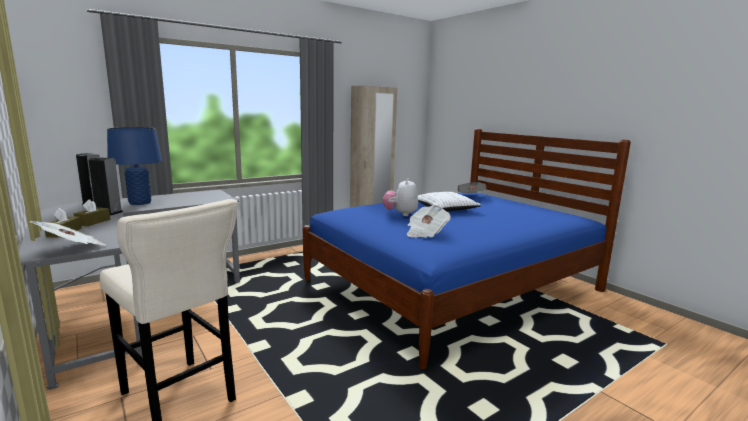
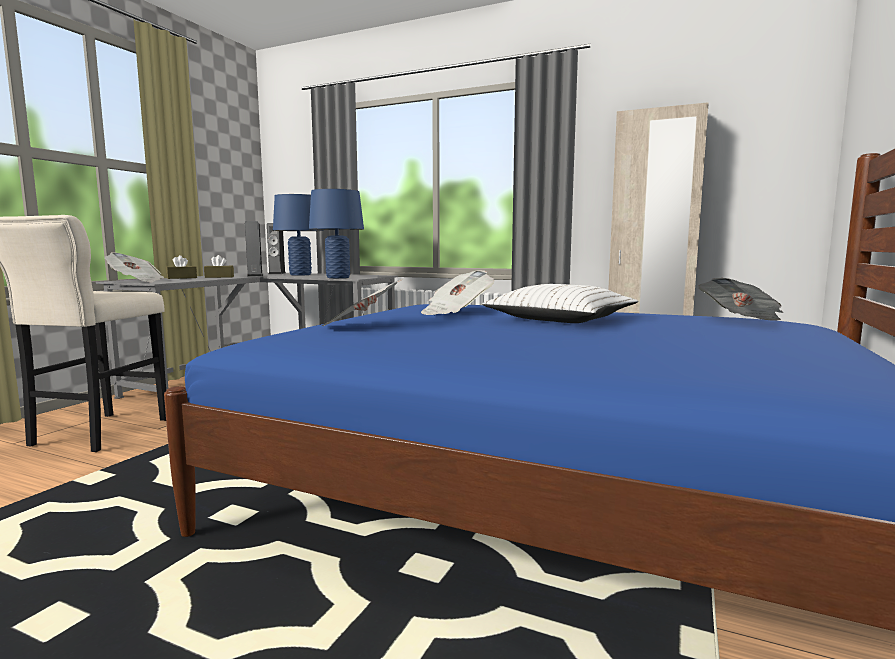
camera: 60 degrees right, 5 degrees down
plush toy [383,178,418,216] -> newspaper [421,270,494,315]
none -> blue table lamp [309,189,364,278]

